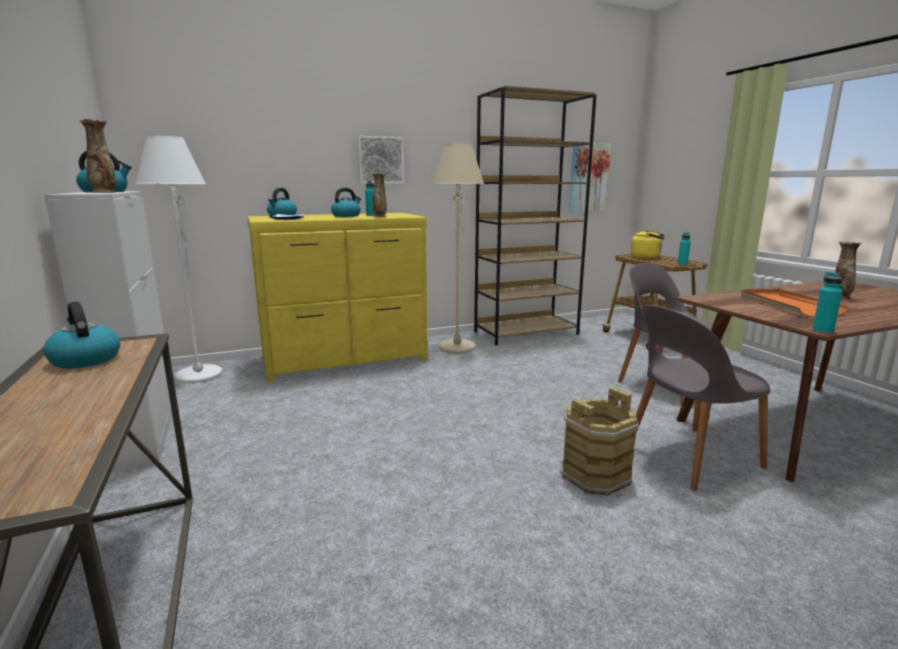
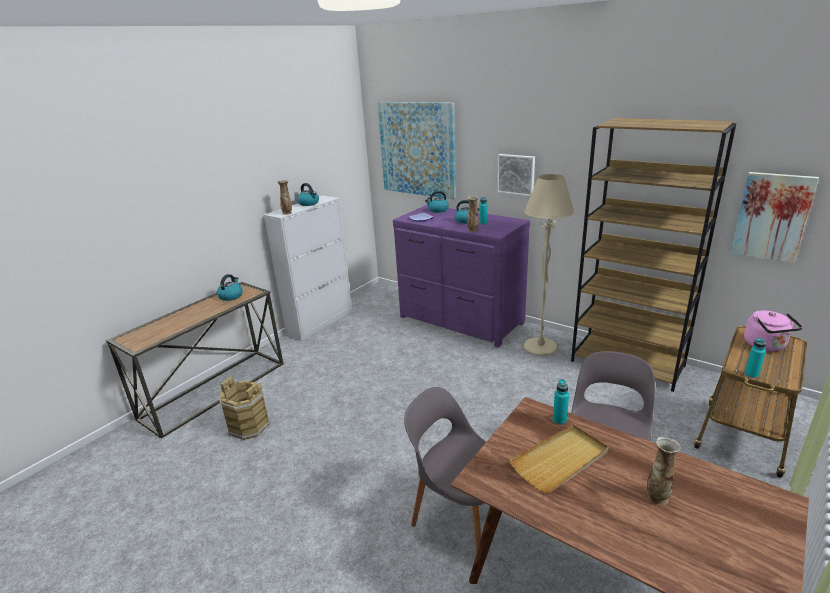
camera: 60 degrees right, 10 degrees up
white floor lamp [135,136,222,383] -> none
yellow dresser [248,213,427,382] -> purple dresser [393,205,530,347]
brown bucket [561,387,638,496] -> brown bucket moved to [220,376,270,440]
yellow kettle [631,230,665,259] -> pink kettle [744,310,803,352]
orange tray [741,289,851,317] -> beige tray [509,425,609,493]
turquoise bottle [812,272,843,334] -> turquoise bottle moved to [553,379,569,425]
none -> picture [377,102,456,199]

